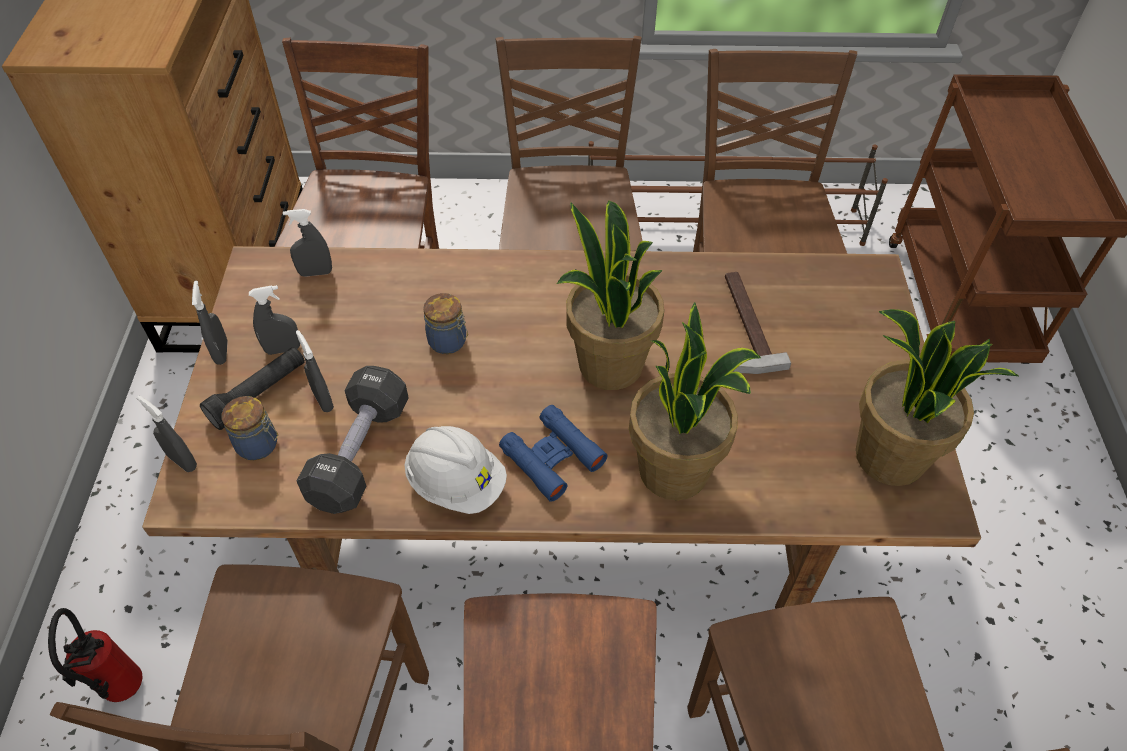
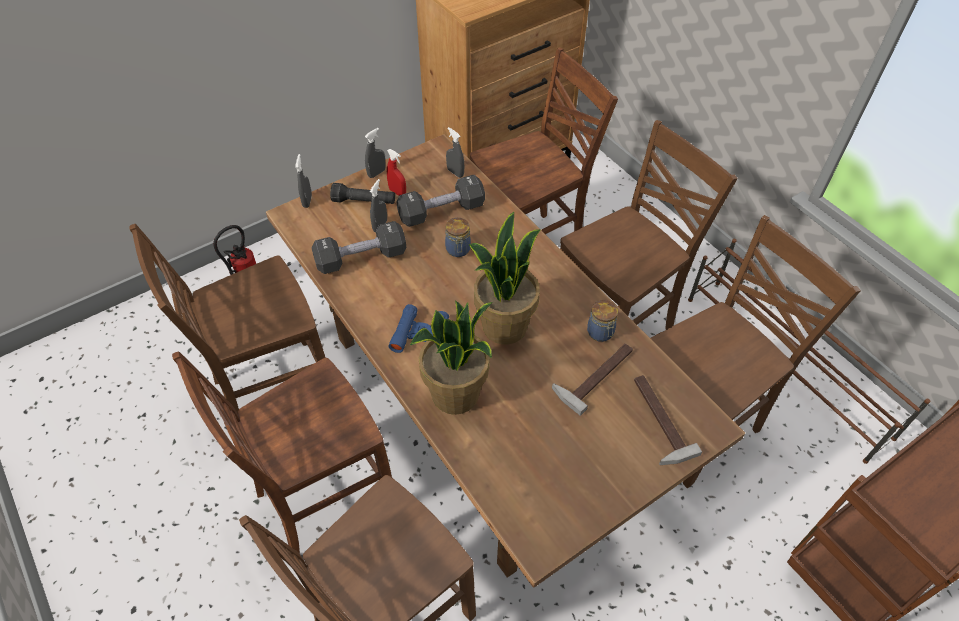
camera: 55 degrees right, 0 degrees up
jar [222,396,278,460] -> jar moved to [587,300,618,342]
grey spray bottle [249,285,300,355] -> red spray bottle [387,149,406,196]
white hard hat [404,426,507,514] -> none
potted plant [856,309,1020,486] -> none
none -> black dumbbell [396,175,485,227]
none -> hammer [634,375,702,465]

